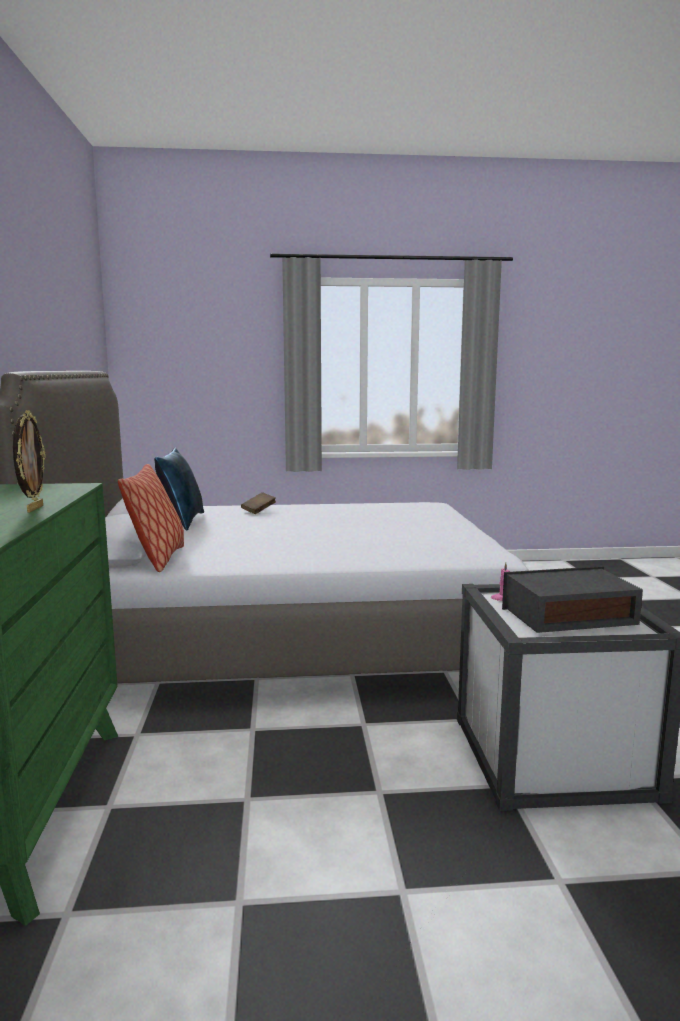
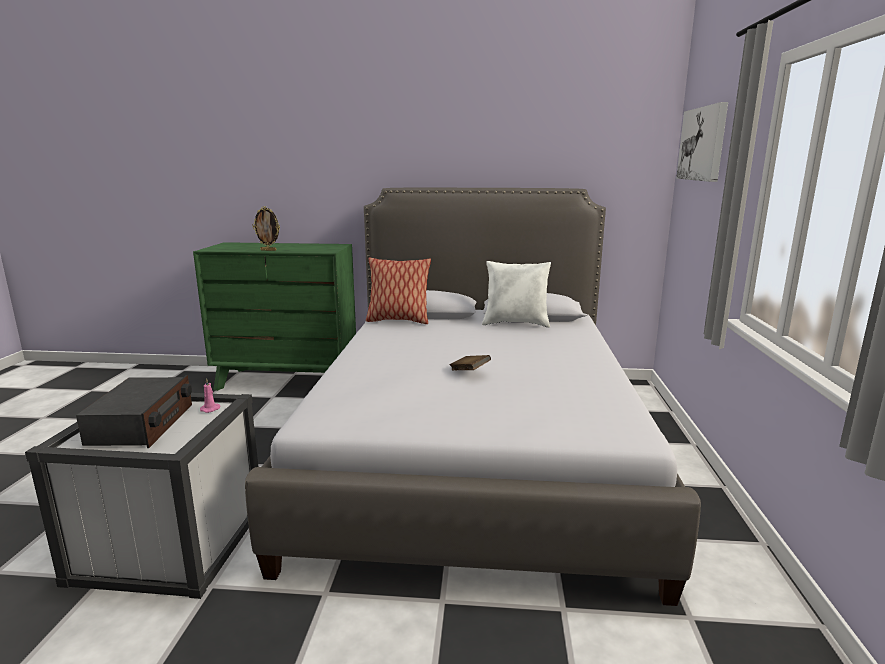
camera: 100 degrees right, 5 degrees up
blue pillow [154,448,204,531] -> white pillow [482,261,551,328]
brown book [241,492,276,514] -> brown book moved to [450,355,491,370]
none -> picture [676,102,728,182]

